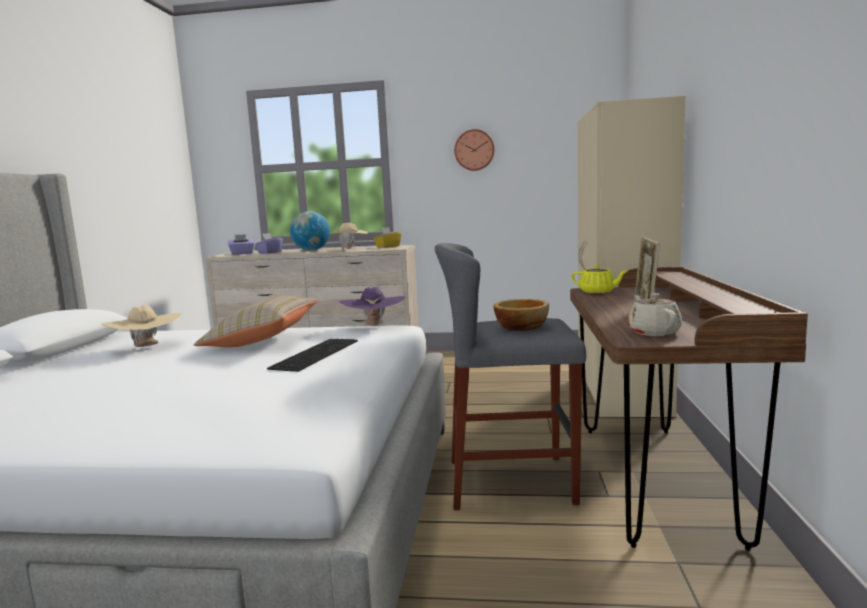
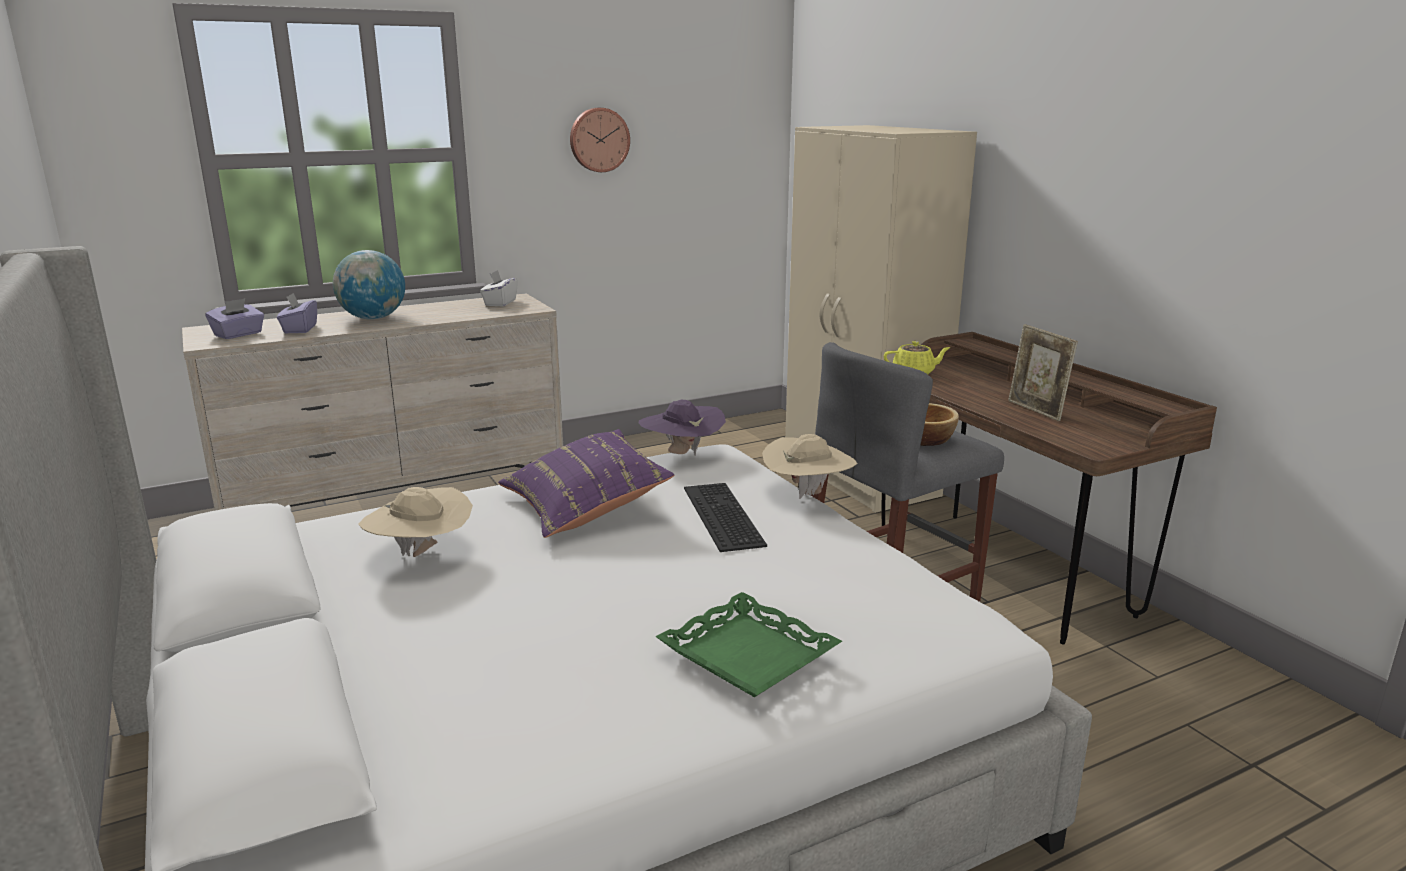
camera: 35 degrees left, 10 degrees up
beige pillow [194,296,318,347] -> purple pillow [498,429,674,538]
beige hat [329,223,368,250] -> beige hat moved to [762,434,858,499]
yellow tissue box [373,227,401,248] -> white tissue box [480,270,518,306]
beige teapot [628,293,682,336] -> none
none -> green tray [655,592,842,697]

